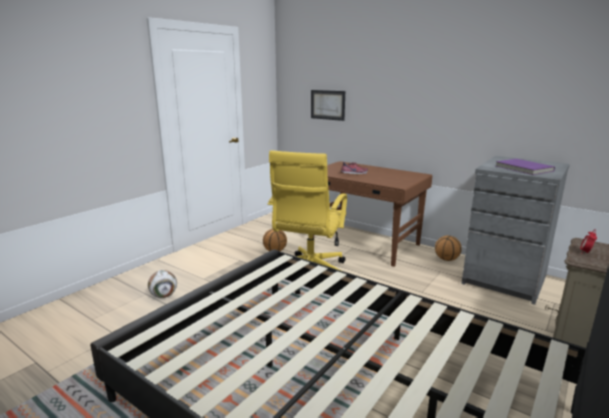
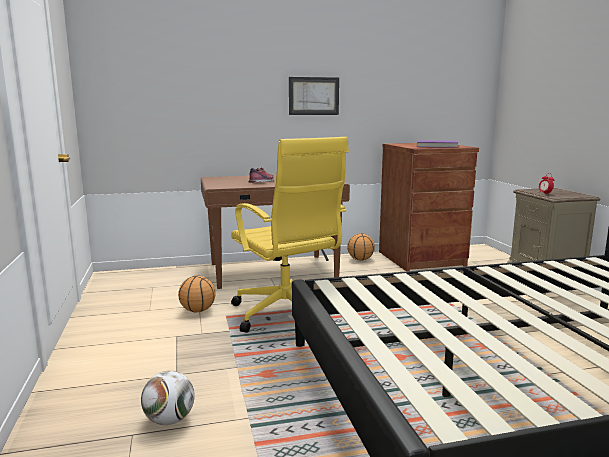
camera: 50 degrees left, 5 degrees down
picture [311,90,345,121] -> picture moved to [289,77,339,115]
grey dresser [461,156,570,305] -> brown dresser [379,143,479,271]

